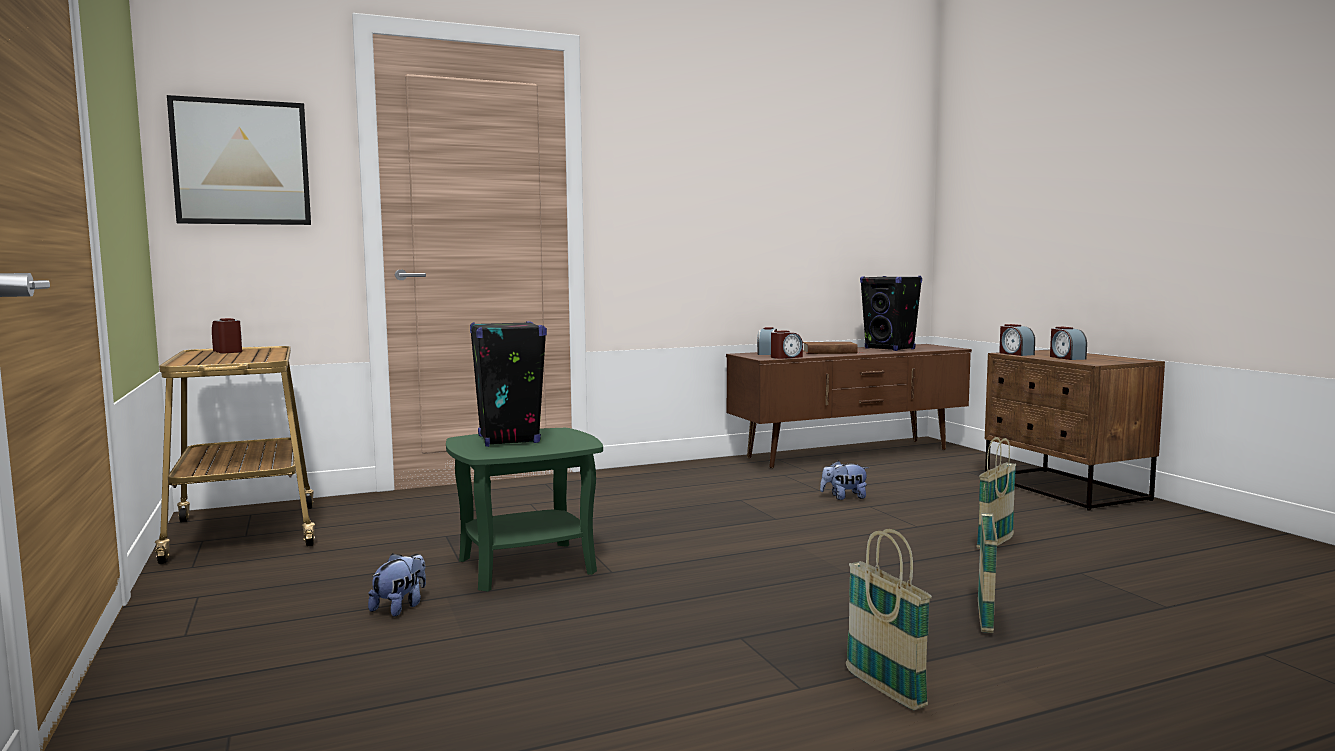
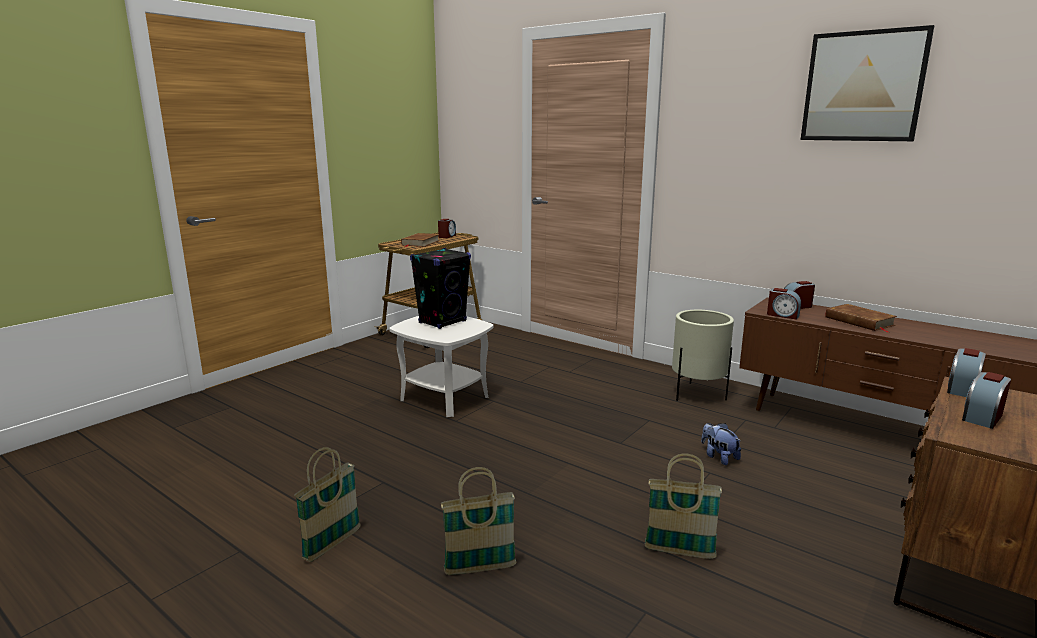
camera: 60 degrees right, 10 degrees up
picture [167,95,311,225] -> picture moved to [800,25,934,141]
plush toy [368,553,426,617] -> none
green side table [446,428,603,592] -> white side table [389,316,493,417]
black speaker [860,276,922,351] -> none
none -> brown book [401,233,440,247]
none -> beige planter [672,310,734,401]

